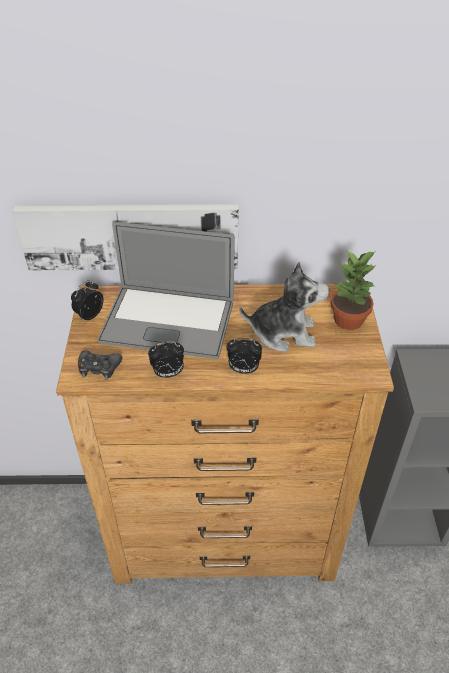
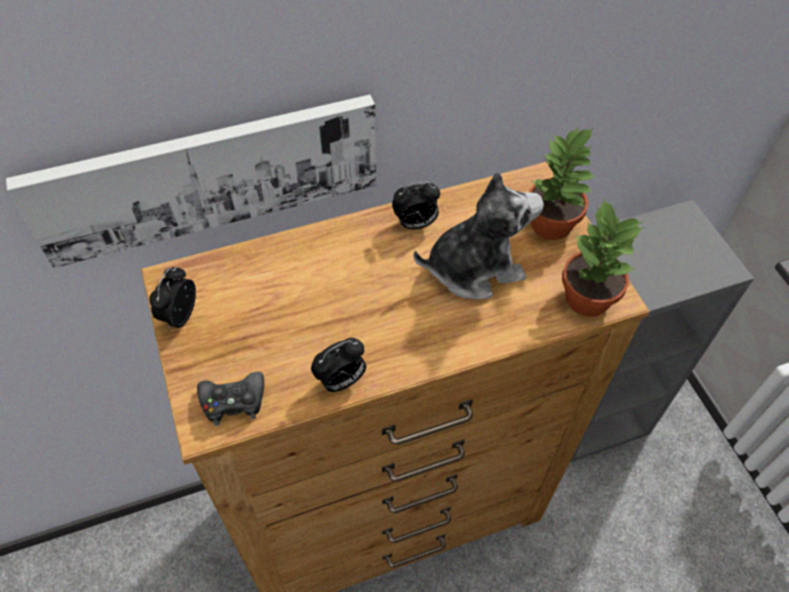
camera: 20 degrees left, 10 degrees up
laptop [98,221,235,359] -> none
alarm clock [226,338,262,374] -> alarm clock moved to [392,182,440,230]
none -> potted plant [562,199,644,317]

